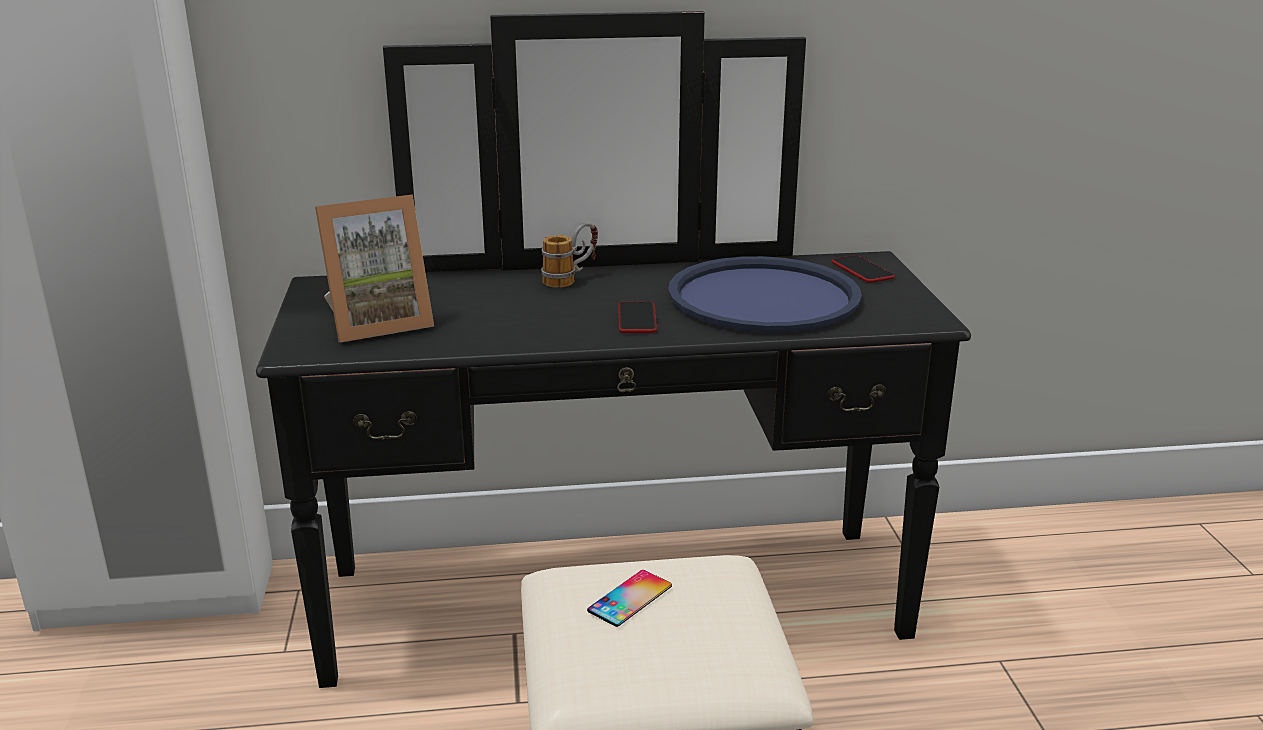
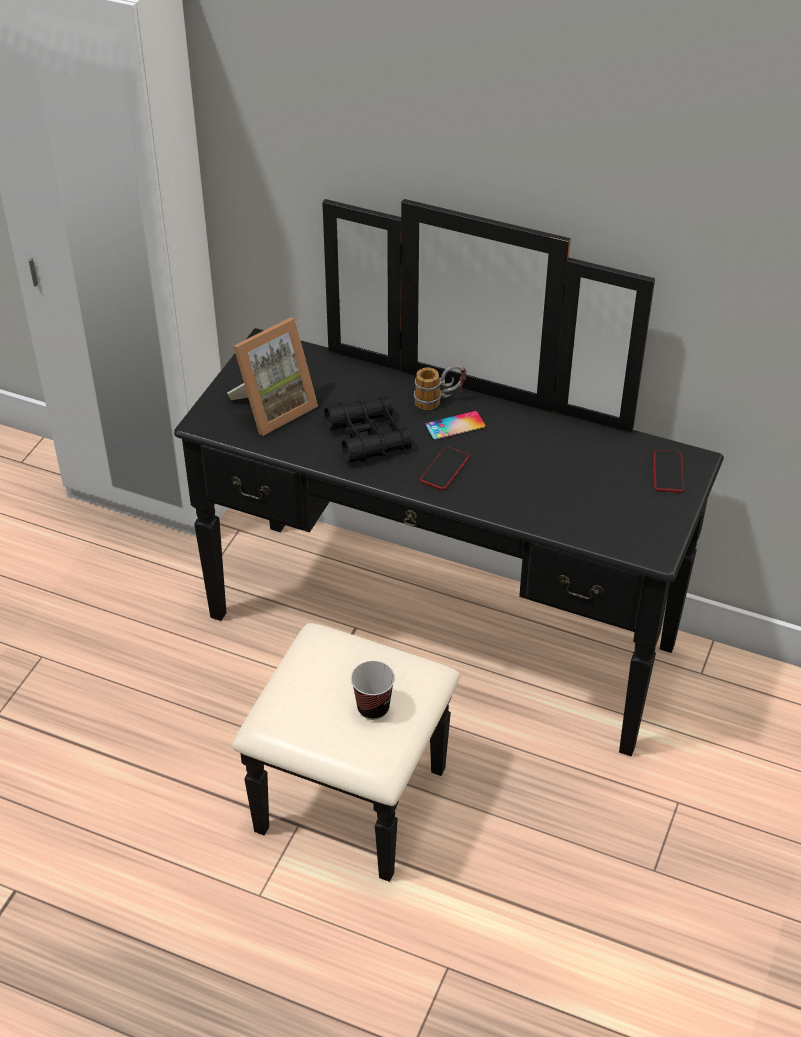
camera: 30 degrees right, 20 degrees up
picture frame [315,194,434,343] -> picture frame turned 45 degrees counterclockwise [227,317,318,436]
phone [587,570,672,627] -> phone moved to [425,411,486,440]
blue tray [668,256,862,332] -> none
none -> black binoculars [324,396,412,463]
none -> cup [351,661,395,720]

